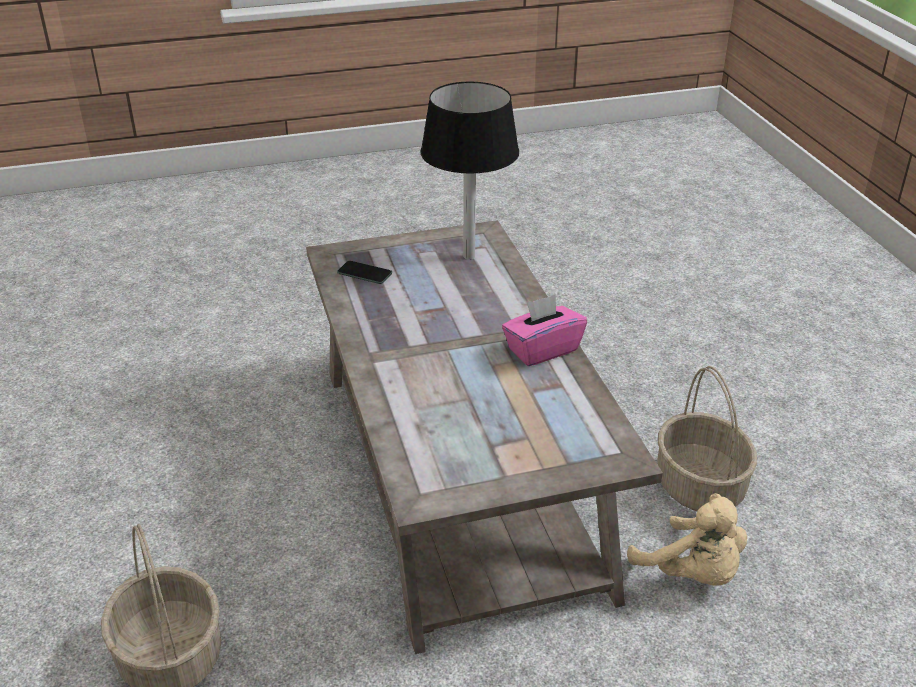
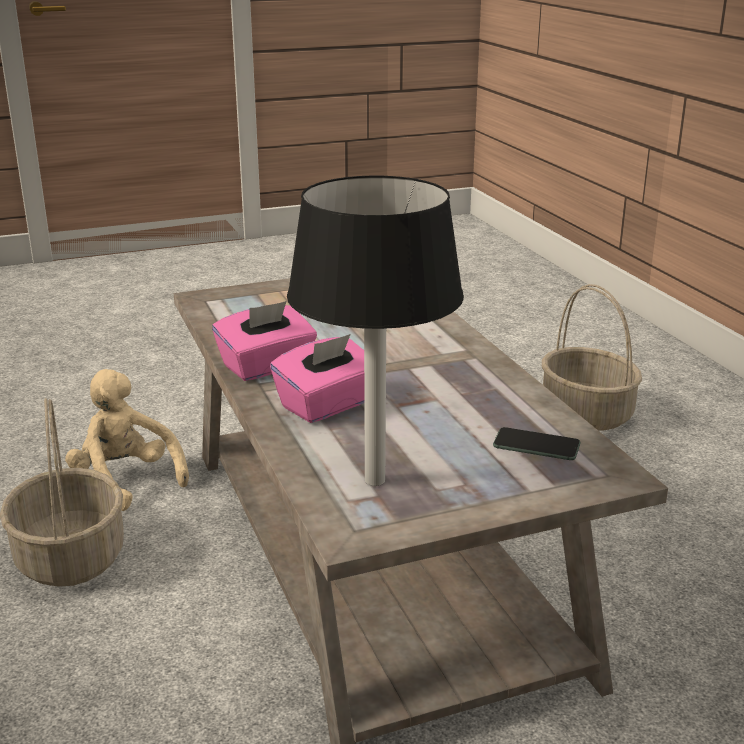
camera: 175 degrees right, 10 degrees down
none -> pink tissue box [270,334,365,423]

